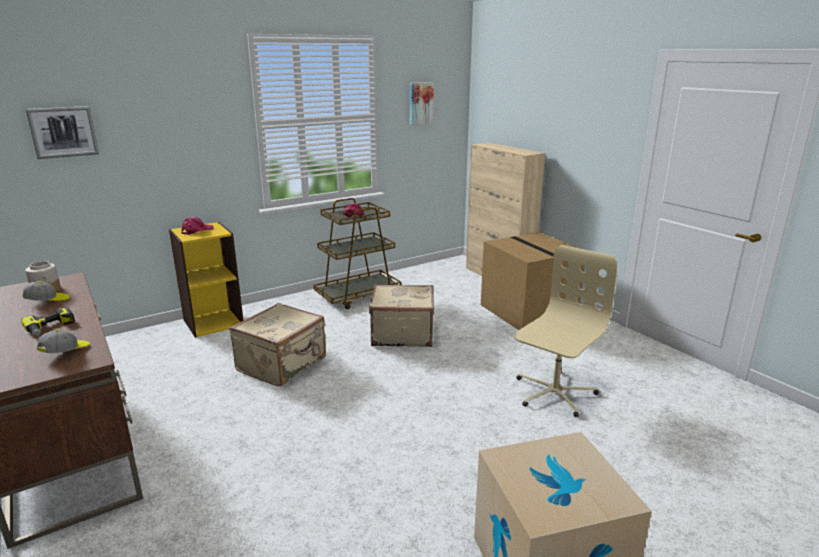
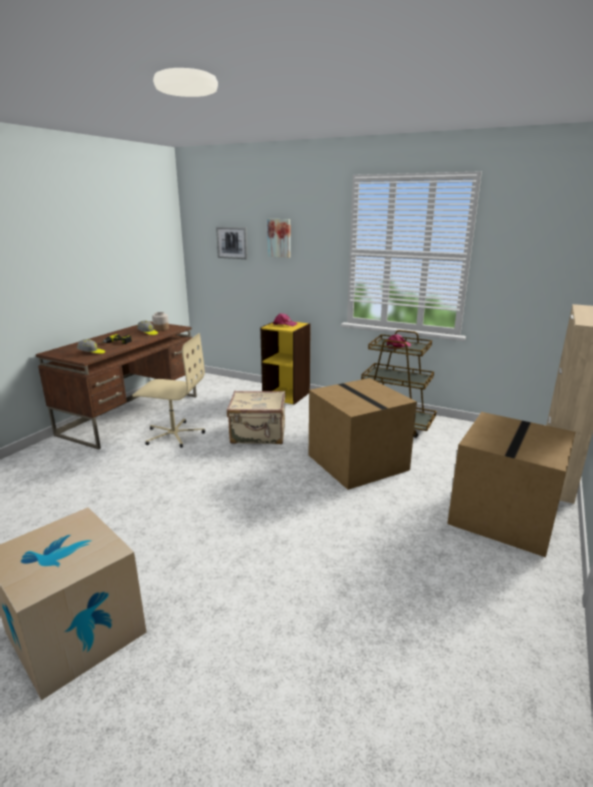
camera: 60 degrees right, 0 degrees up
beige suitcase [369,285,434,347] -> cardboard box [309,378,417,490]
picture [410,82,434,125] -> picture moved to [267,219,291,258]
beige office chair [514,245,617,417] -> beige office chair moved to [132,333,205,448]

